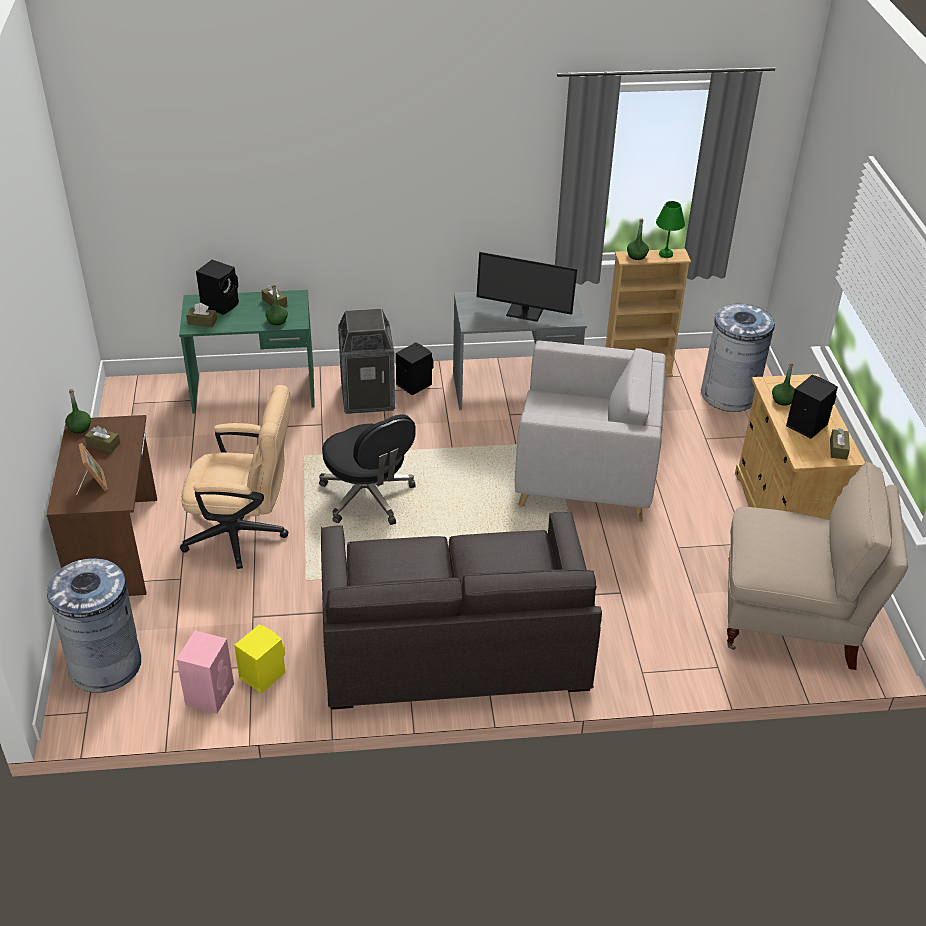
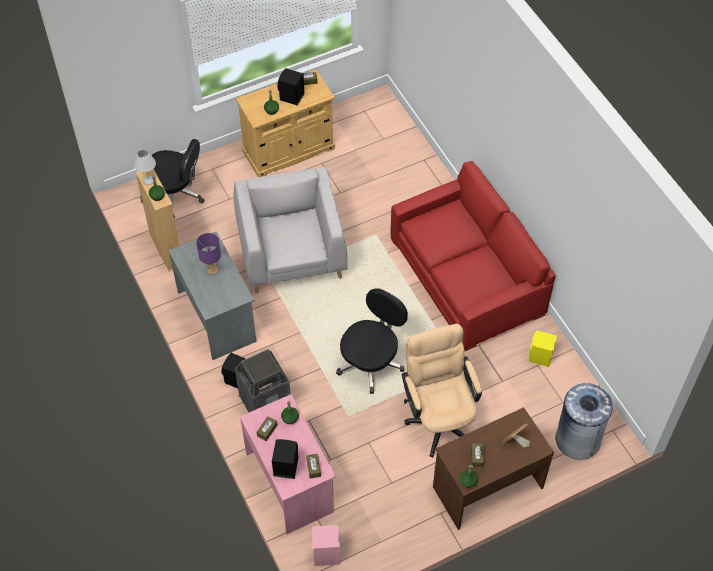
camera: 110 degrees left, 15 degrees up
pink speaker [176,630,234,714] -> pink speaker moved to [312,525,340,566]
green desk [179,290,315,414] -> pink desk [240,394,336,534]
grey sofa [321,512,602,710] -> red sofa [390,161,556,351]
monitor [476,252,577,322] -> purple table lamp [196,233,221,275]
green table lamp [656,201,685,258] -> white table lamp [134,150,156,185]
grey trash can [701,304,775,412] -> black office chair [140,139,205,219]
beige chair [727,462,908,670] -> none

